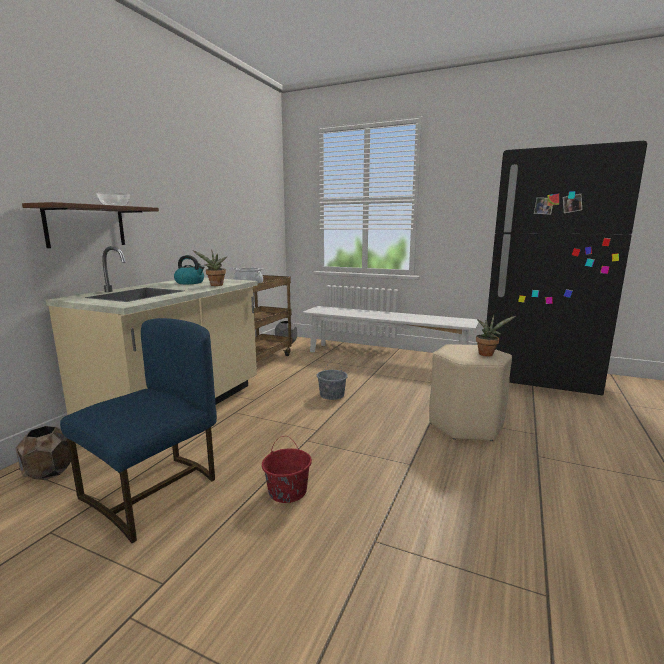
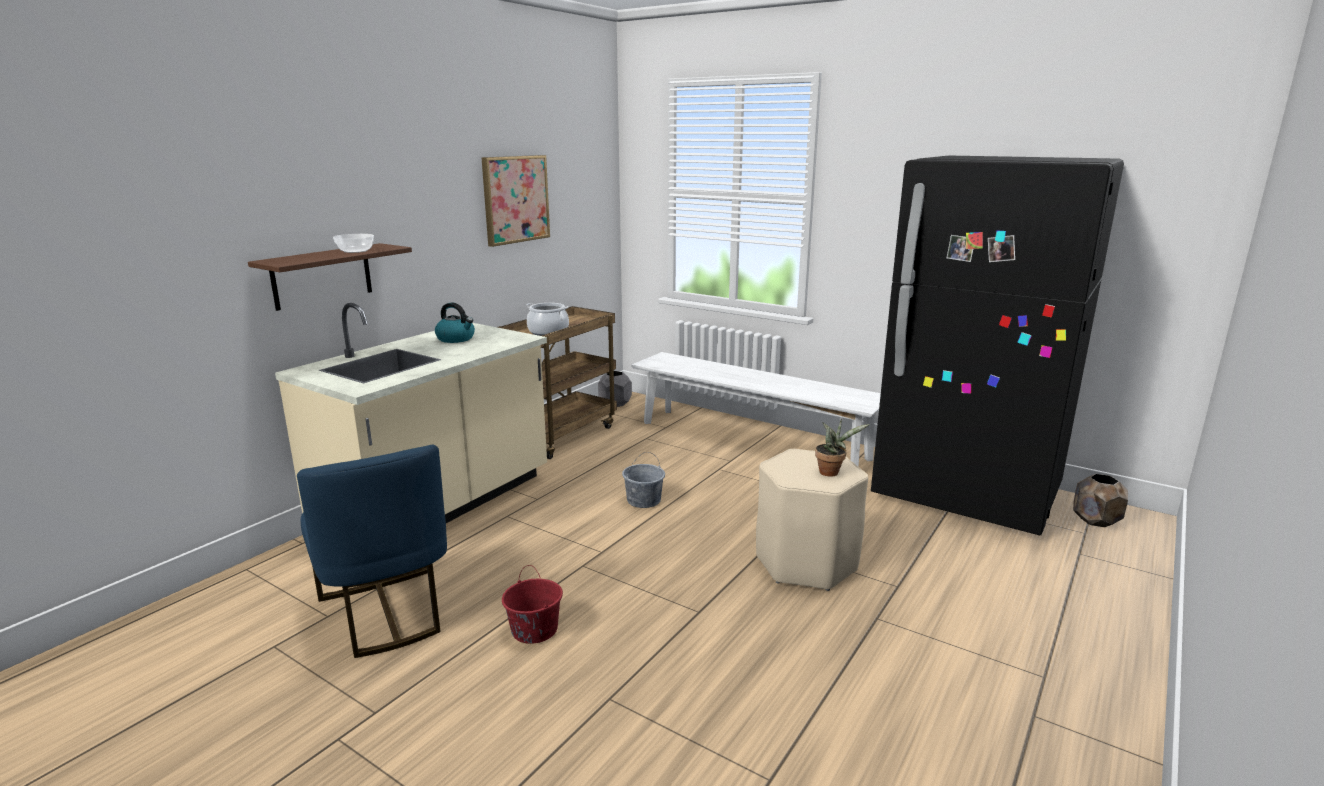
camera: 10 degrees right, 5 degrees up
brown planter [15,426,71,480] -> brown planter moved to [1073,474,1128,527]
blue chair [60,318,217,543] -> blue chair turned 105 degrees clockwise [297,445,447,658]
potted plant [193,250,227,286] -> none
none -> picture [482,155,550,247]

